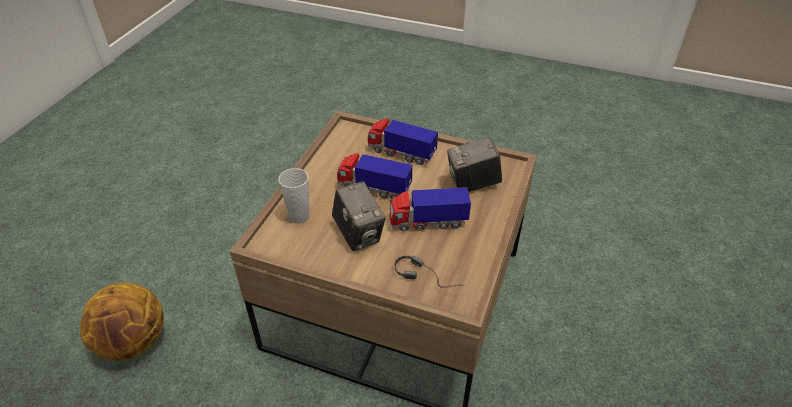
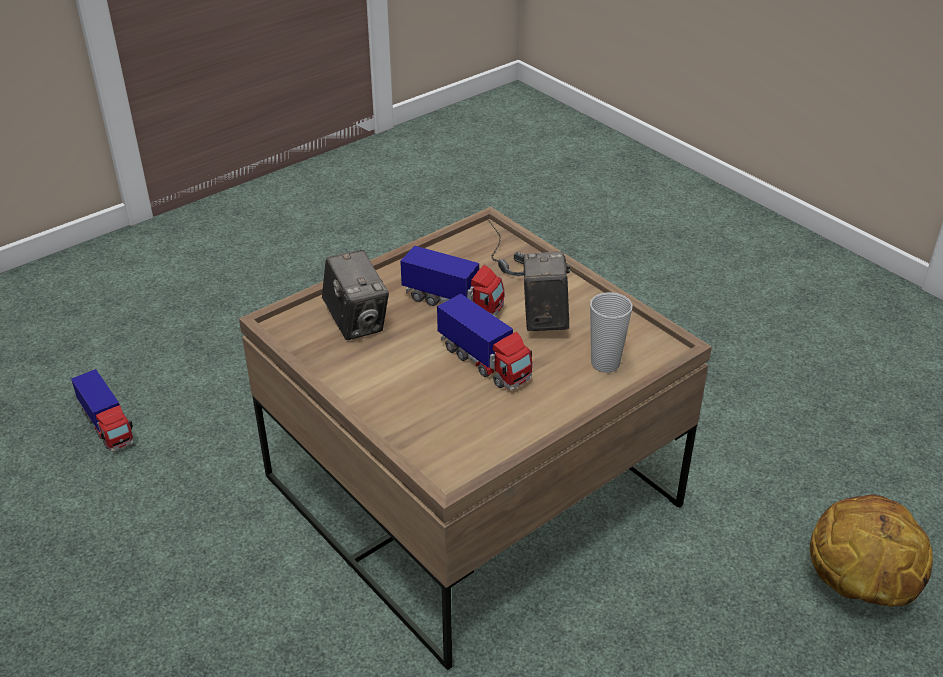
camera: 150 degrees left, 5 degrees down
toy truck [368,119,438,165] -> toy truck moved to [71,369,134,452]
camera [447,137,502,192] -> camera turned 45 degrees clockwise [322,250,389,340]

